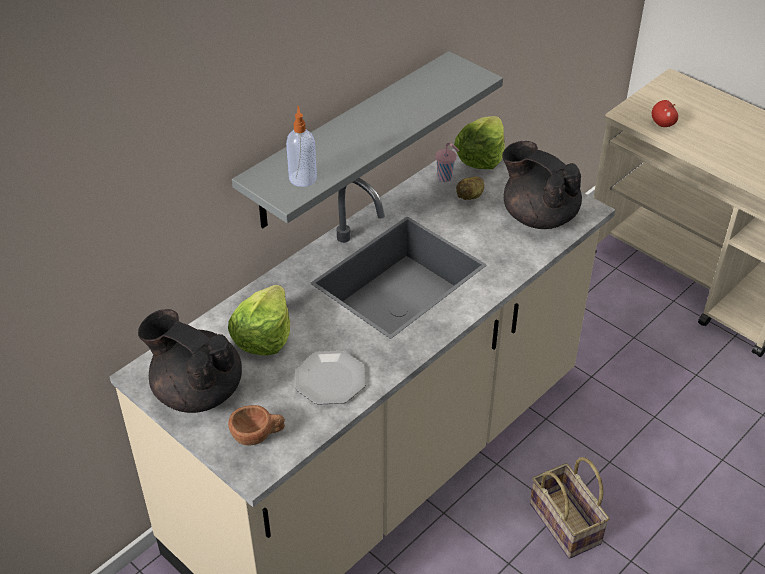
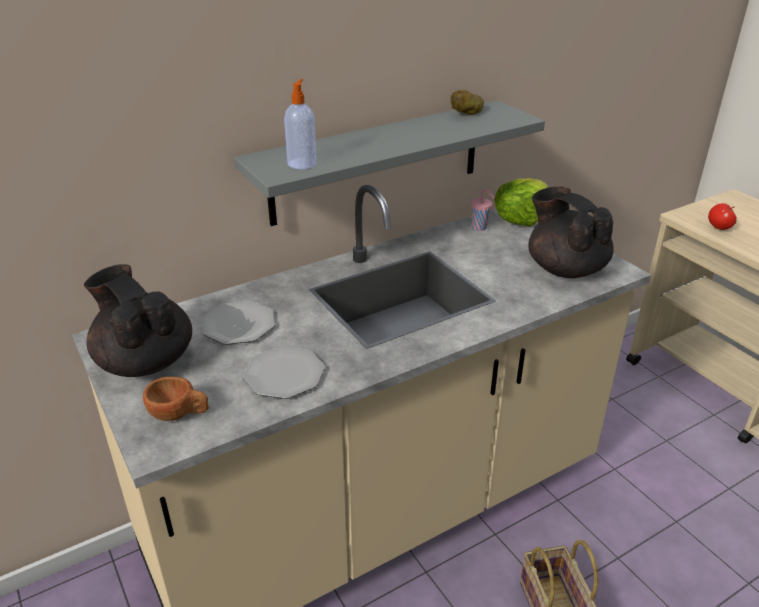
camera: 15 degrees right, 10 degrees down
lettuce [228,285,290,356] -> plate [202,301,275,345]
potato [456,177,484,200] -> potato moved to [450,90,484,115]

